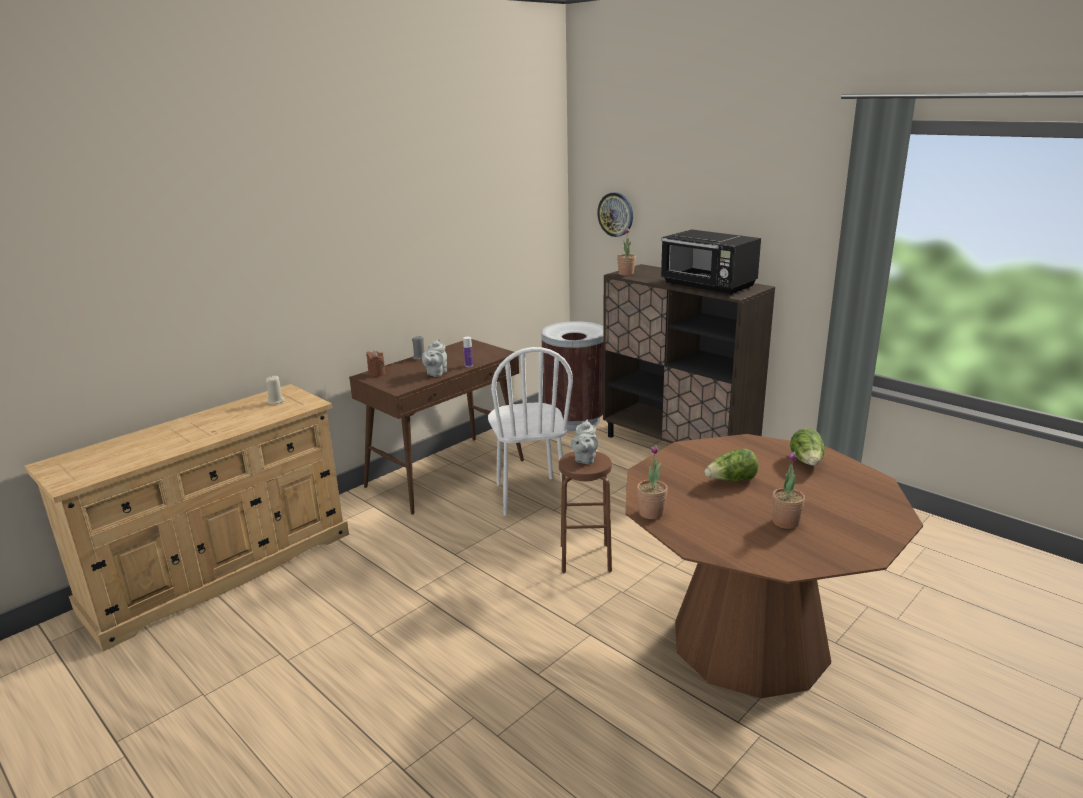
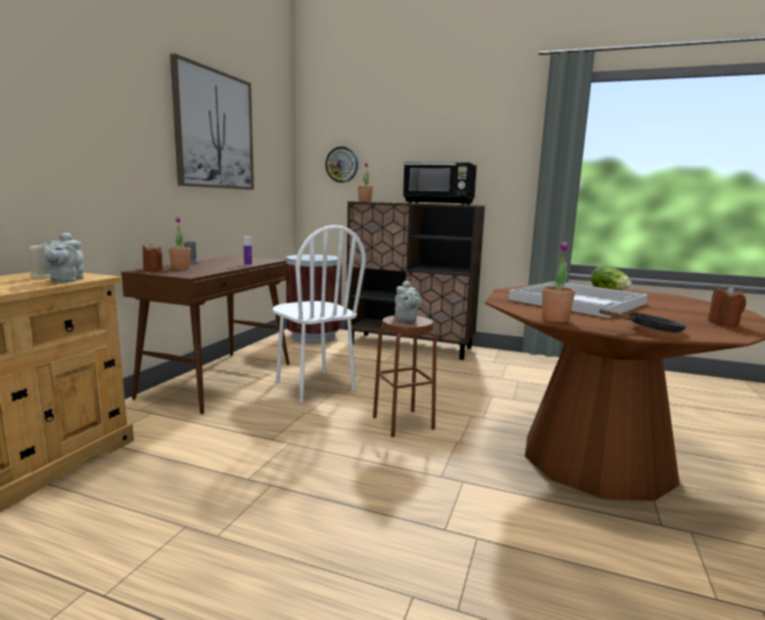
camera: 25 degrees left, 10 degrees down
grey teapot [422,339,447,377] -> grey teapot moved to [42,232,84,282]
lettuce [704,448,759,481] -> white tray [509,281,648,318]
potted plant [772,452,805,529] -> potted plant moved to [169,217,191,270]
none -> picture [170,53,254,190]
none -> black frying pan [599,309,687,333]
none -> brown candle [708,286,746,327]

